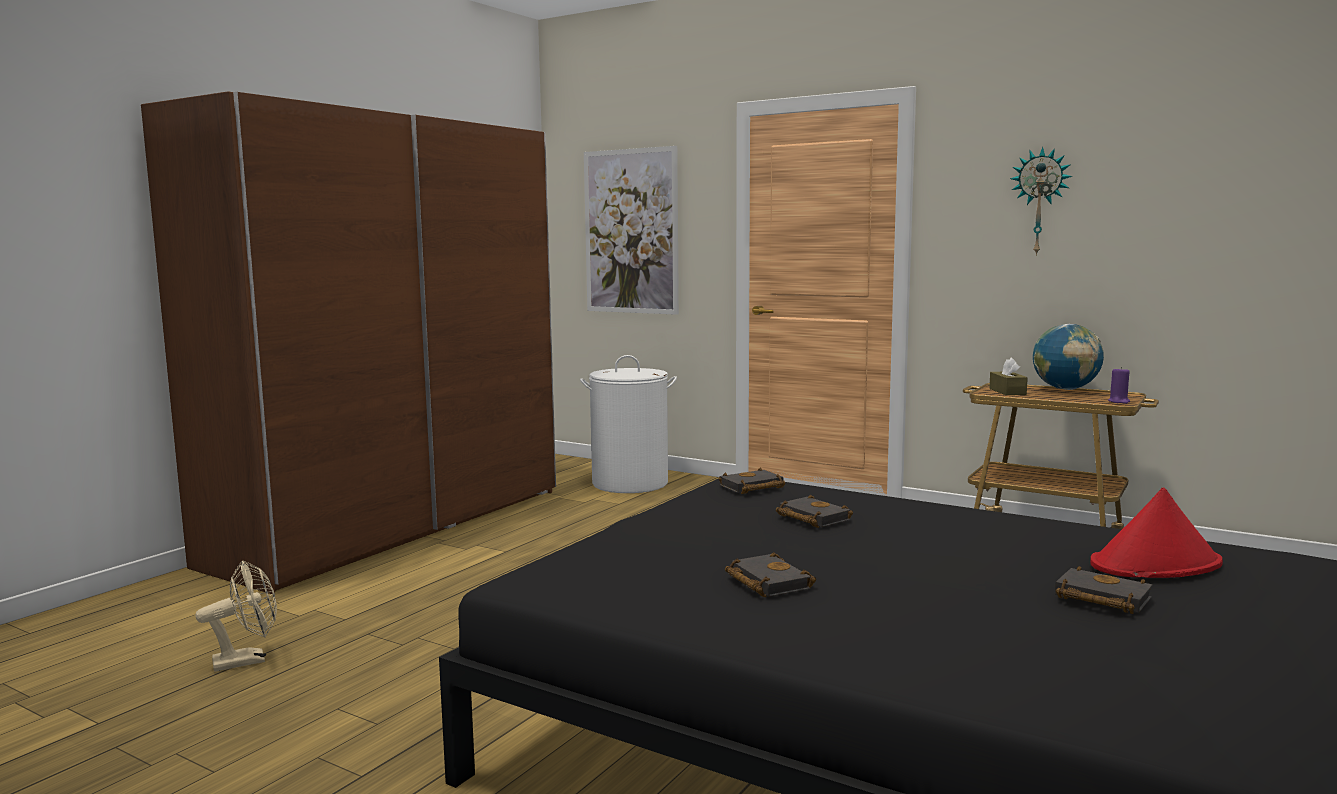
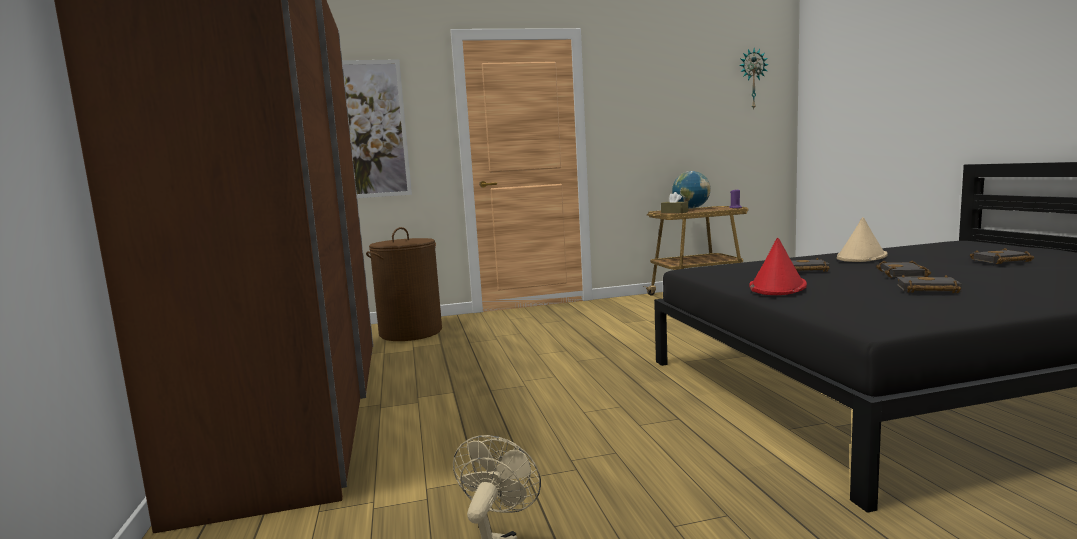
camera: 45 degrees left, 0 degrees up
white laundry basket [580,355,677,493] -> brown laundry basket [366,227,442,341]
black book [719,468,785,494] -> black book moved to [876,261,931,278]
wall clock [1010,147,1072,256] -> wall clock moved to [739,48,769,109]
red hat [1090,488,1223,578] -> red hat moved to [749,238,807,295]
none -> beige hat [837,217,887,262]

